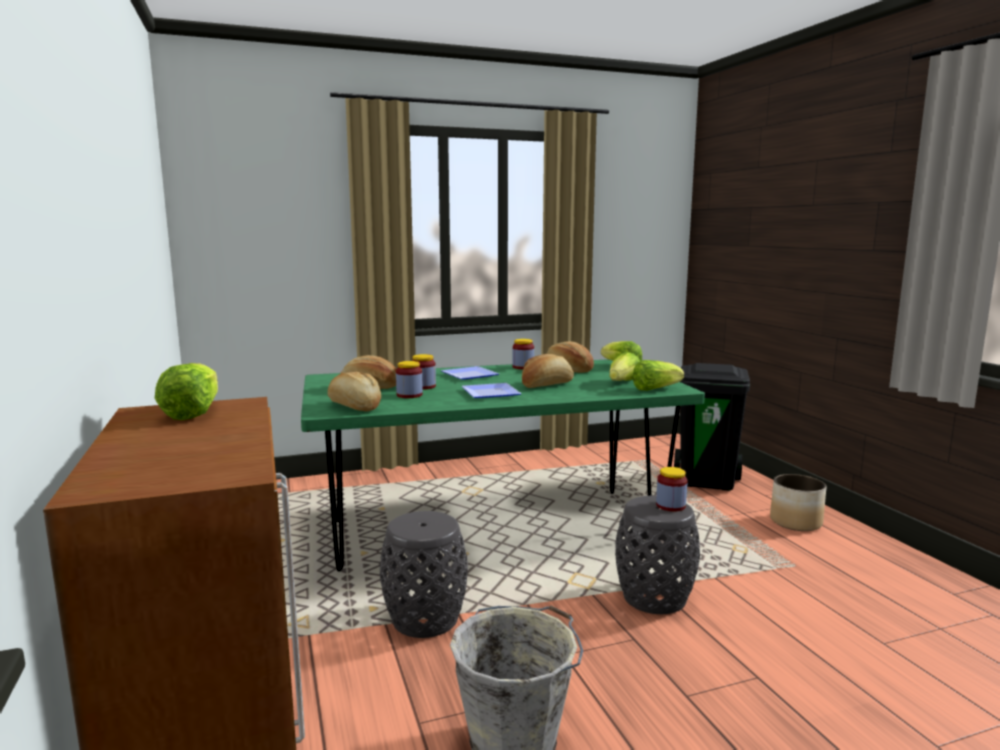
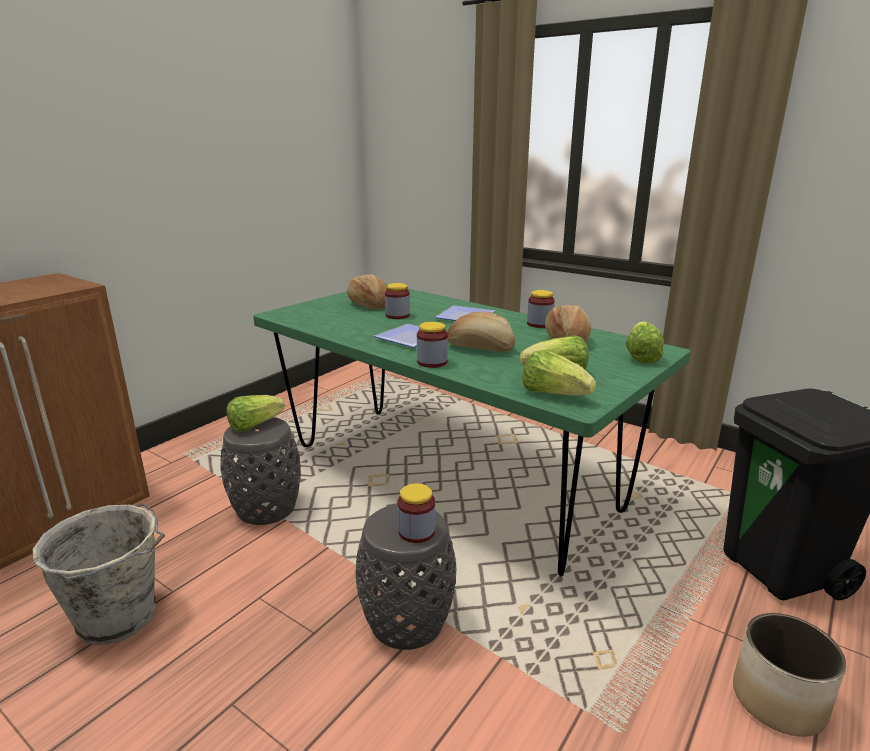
camera: 55 degrees right, 10 degrees up
lettuce [155,363,218,420] -> lettuce moved to [227,395,285,432]
bread [327,372,381,411] -> none
jar [396,361,423,398] -> jar moved to [417,322,448,368]

